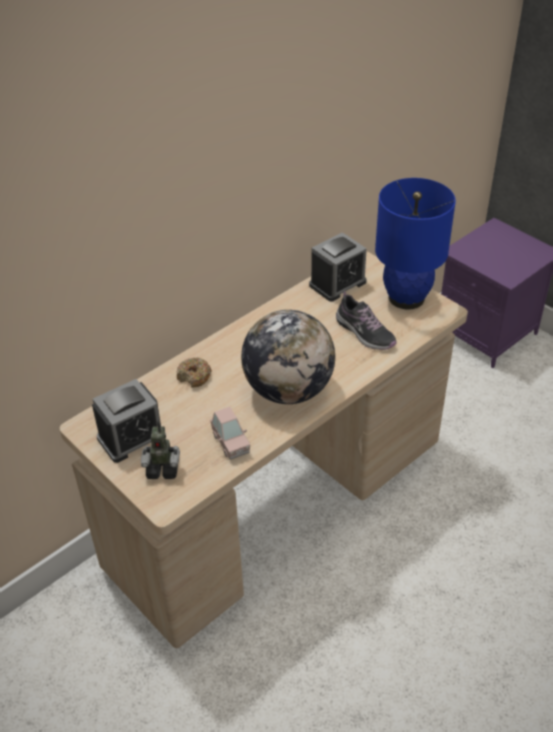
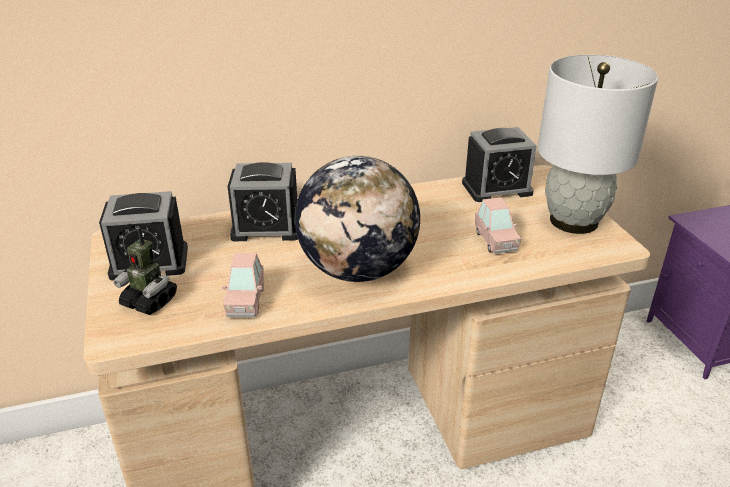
camera: 25 degrees right, 10 degrees down
donut [177,357,212,388] -> alarm clock [228,162,298,241]
shoe [336,291,397,350] -> pink toy car [475,197,521,254]
blue table lamp [375,178,456,309] -> white table lamp [538,55,658,234]

